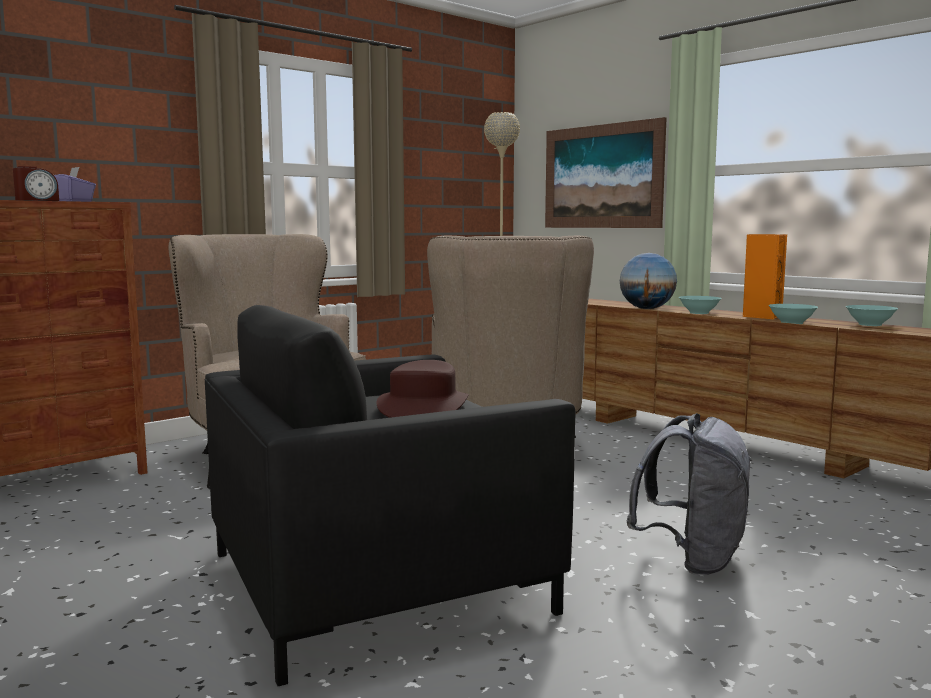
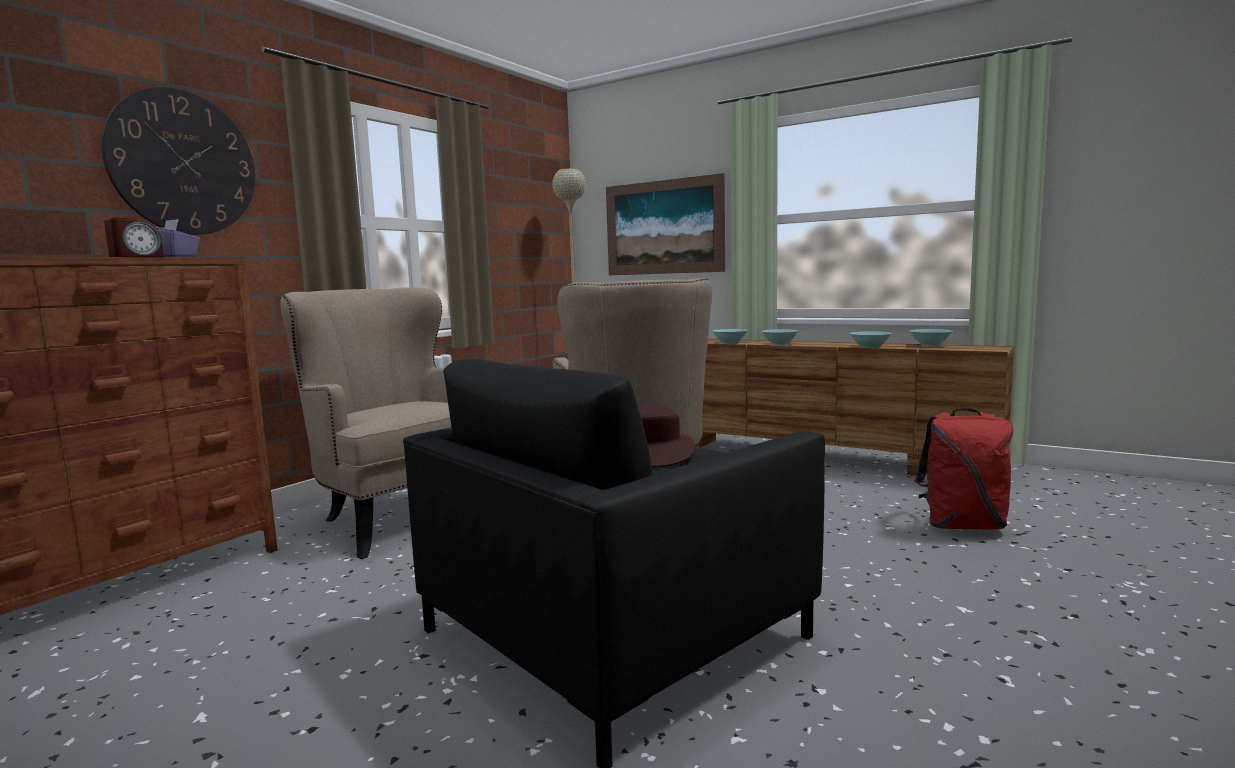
camera: 15 degrees left, 0 degrees up
globe [620,253,677,309] -> turquoise bowl [713,329,748,344]
grey backpack [626,413,752,575] -> none
orange speaker [743,234,787,319] -> none
none -> wall clock [101,87,255,235]
none -> red backpack [915,408,1013,530]

